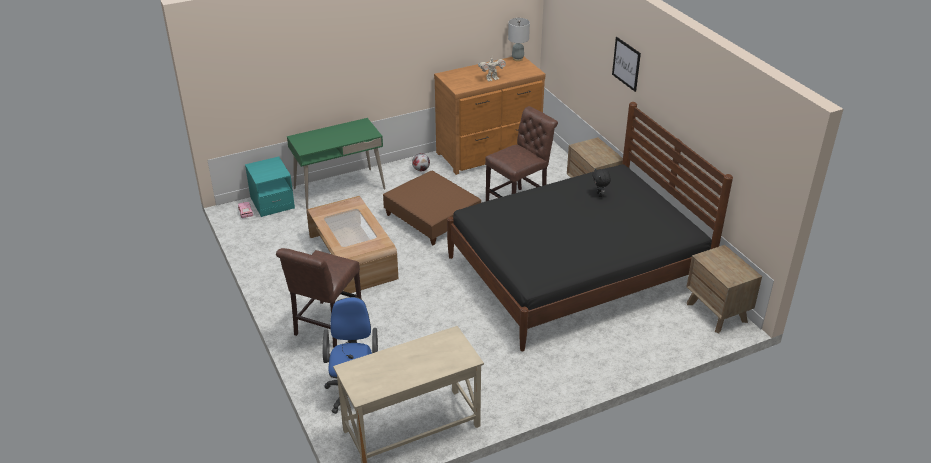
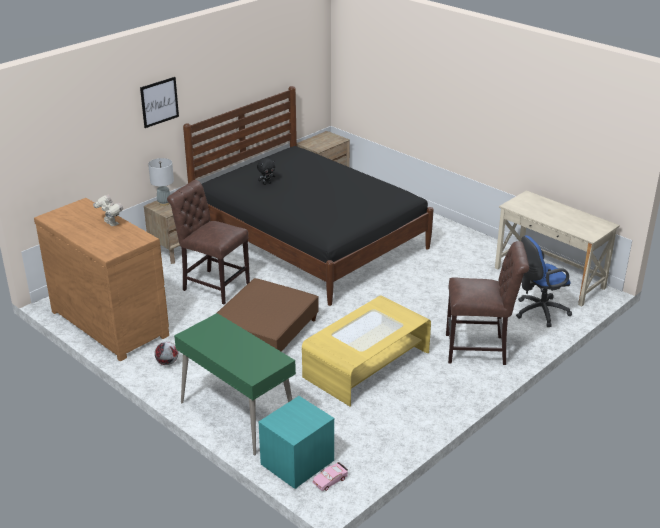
camera: 110 degrees left, 5 degrees down
brown coffee table [307,196,398,293] -> yellow coffee table [302,295,431,407]
grey table lamp [508,18,530,61] -> grey table lamp moved to [148,158,174,206]

